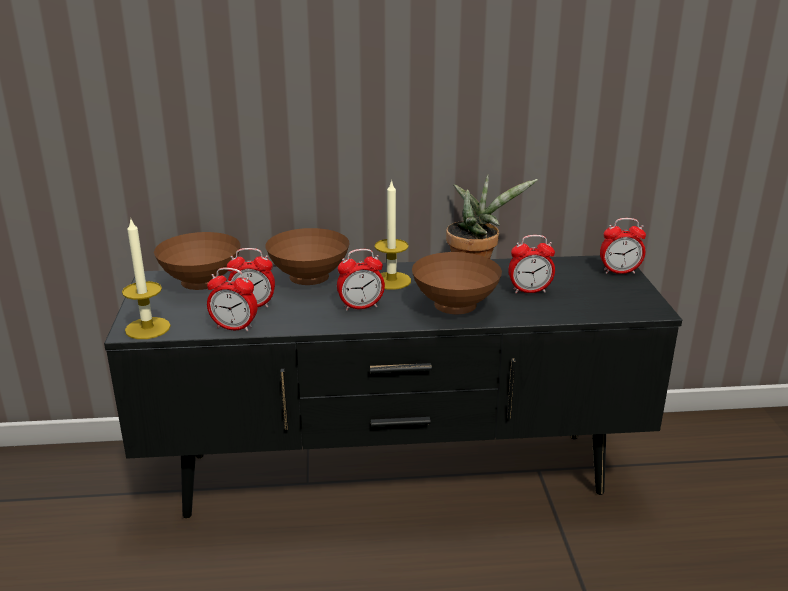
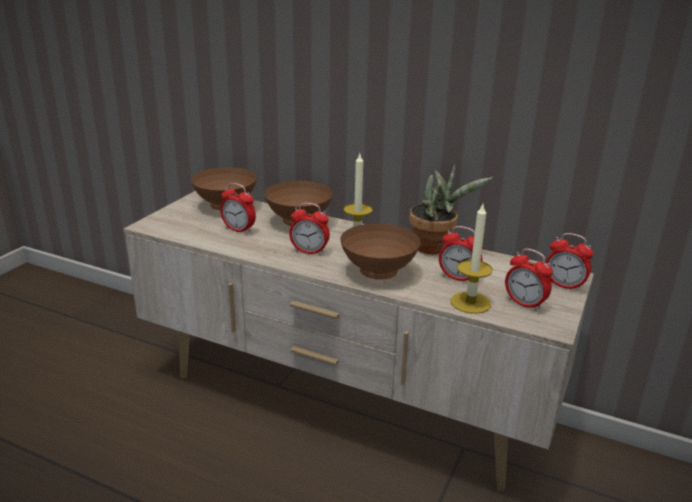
camera: 30 degrees right, 0 degrees up
black tv stand [104,255,682,519] -> beige tv stand [124,191,594,491]
candle [122,217,171,339] -> candle moved to [451,204,493,314]
alarm clock [207,267,258,332] -> alarm clock moved to [505,248,553,311]

